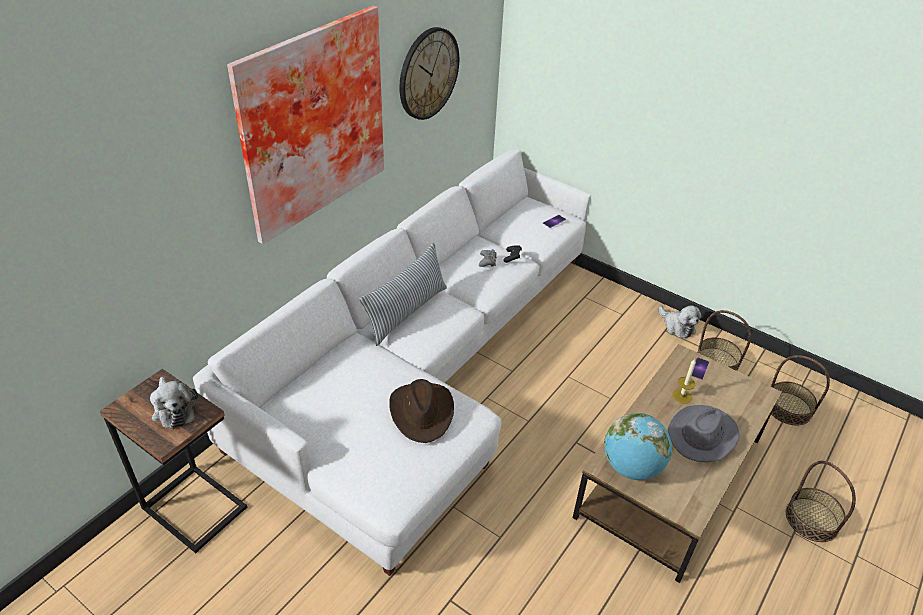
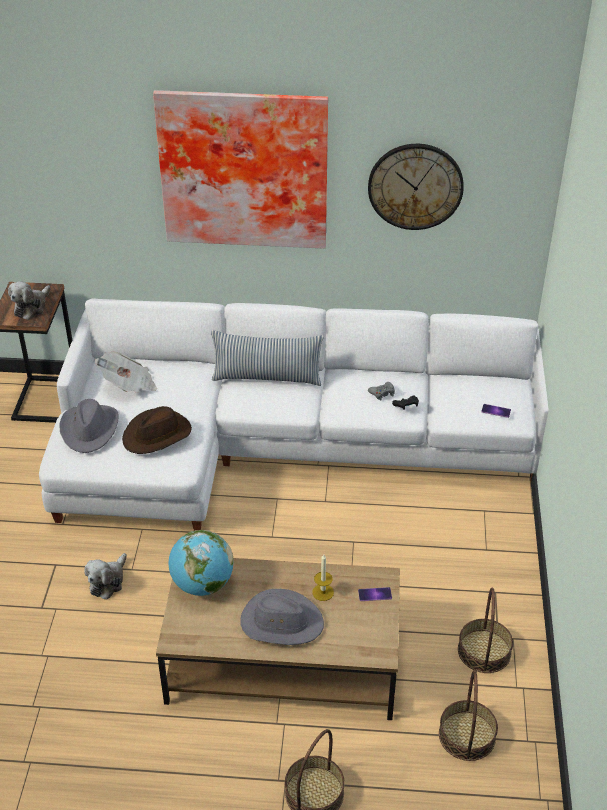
camera: 60 degrees right, 0 degrees up
plush toy [659,306,701,338] -> plush toy moved to [84,553,127,600]
none -> grey hat [60,399,119,453]
none -> newspaper [95,352,157,393]

